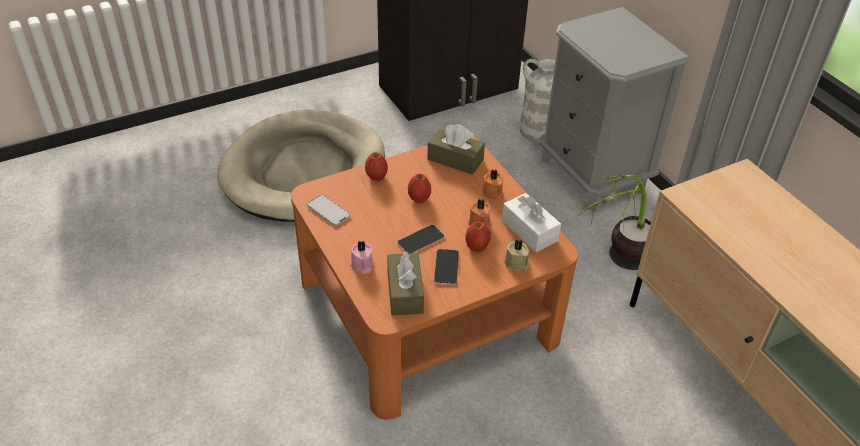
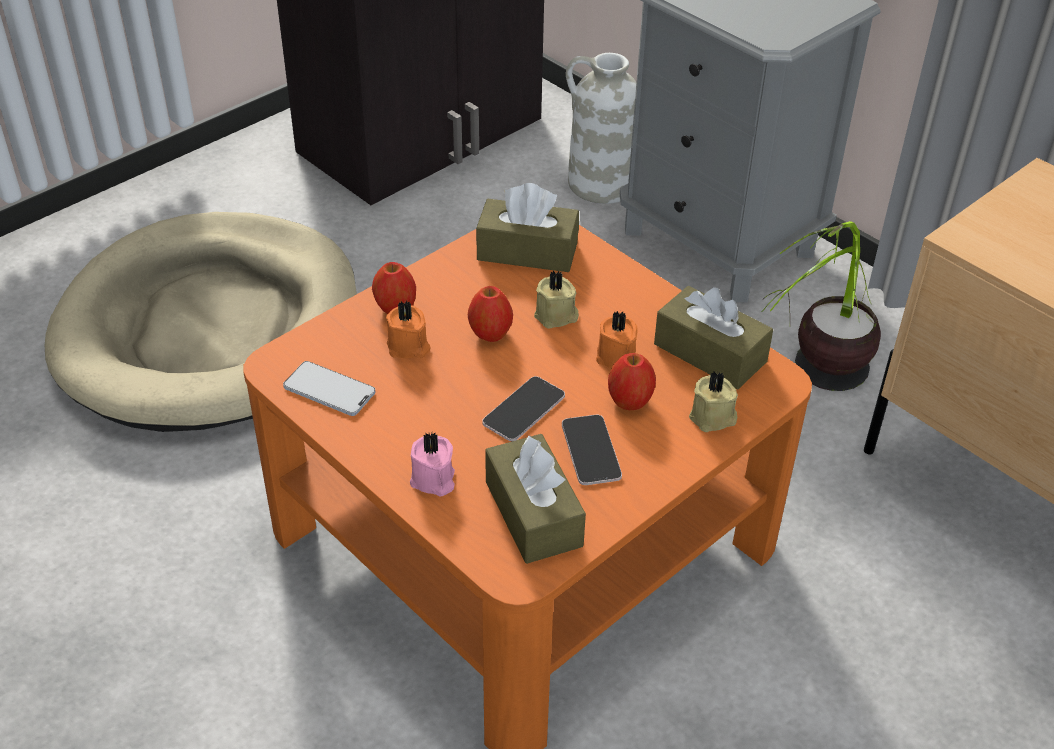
camera: 15 degrees left, 0 degrees up
orange candle [482,170,504,200] -> orange candle moved to [386,301,430,358]
white tissue box [502,193,561,252] -> brown tissue box [654,286,773,389]
none -> beige candle [534,271,579,329]

